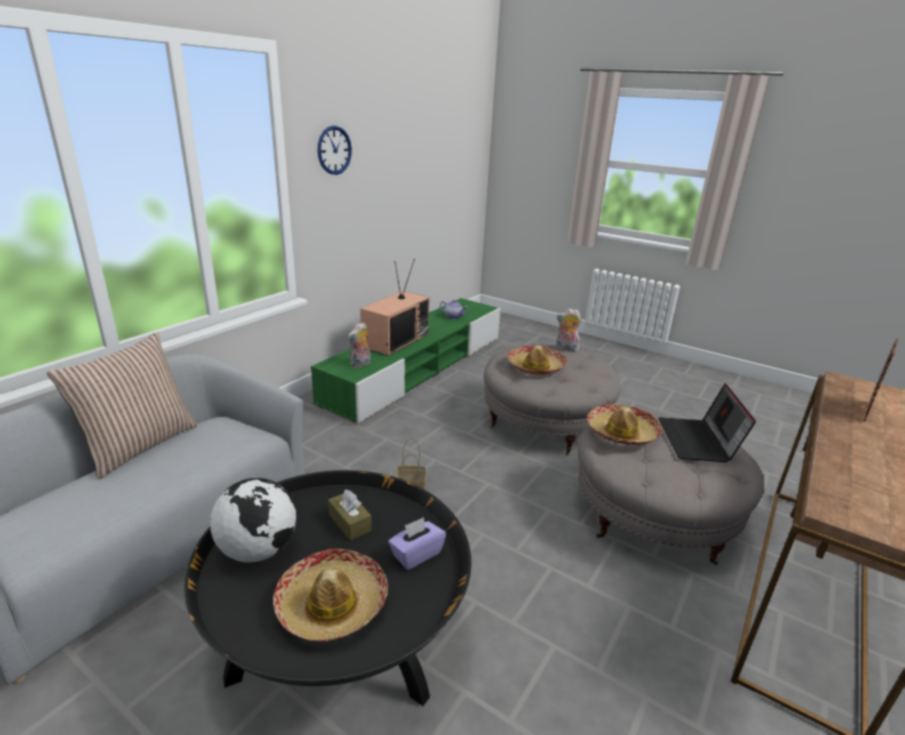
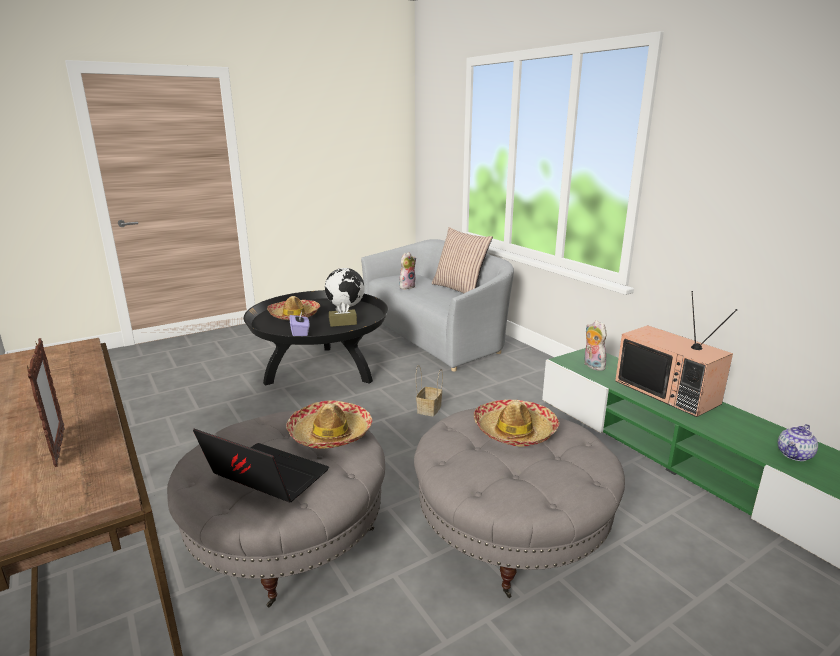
camera: 115 degrees right, 5 degrees down
wall clock [317,126,352,175] -> none
plush toy [557,309,581,352] -> plush toy moved to [399,252,416,289]

